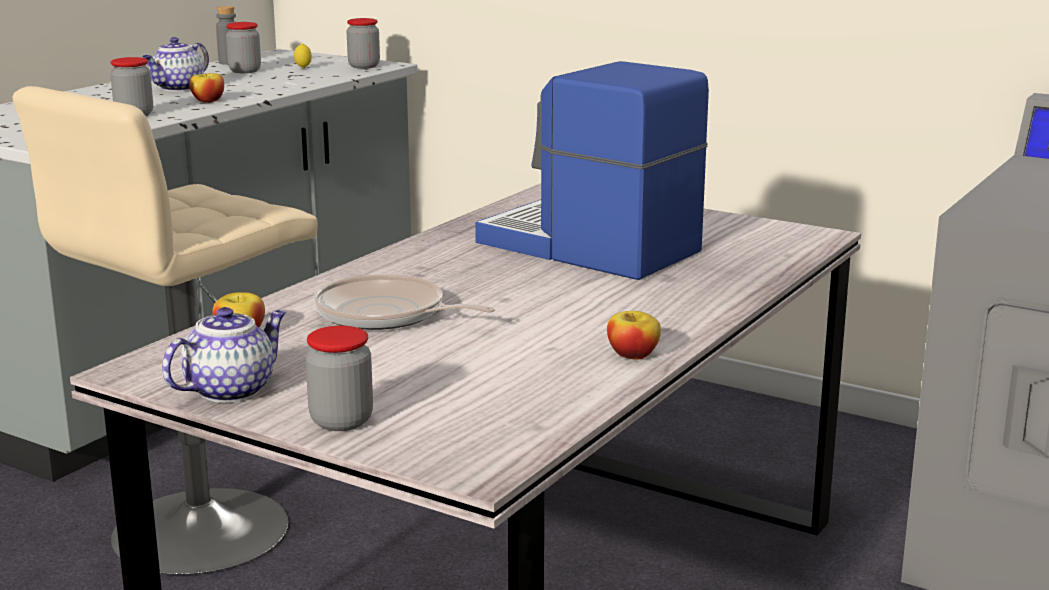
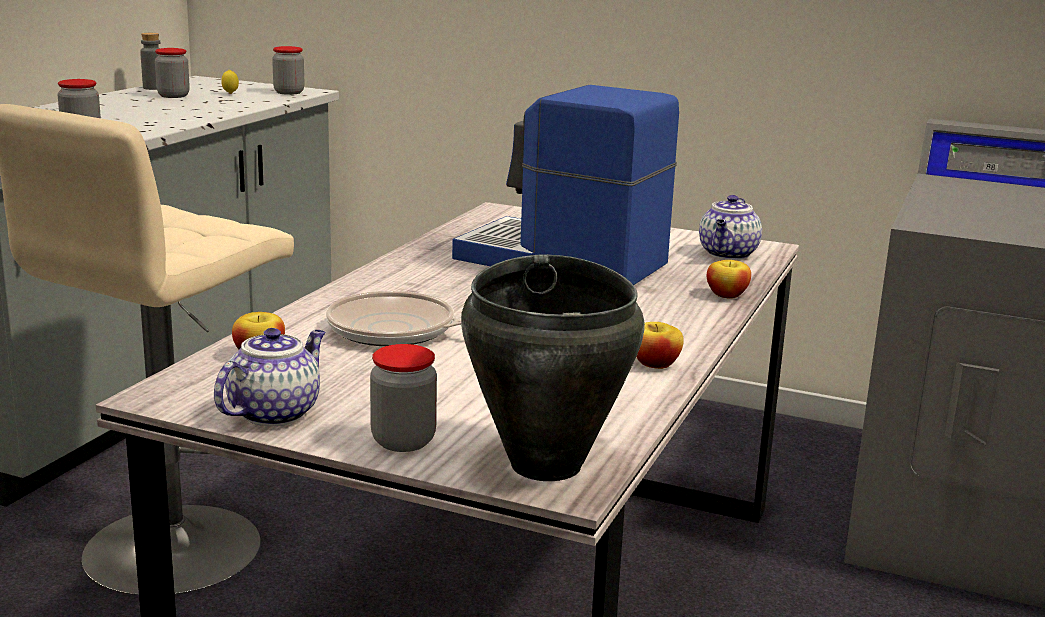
camera: 10 degrees left, 0 degrees up
teapot [142,37,209,91] -> teapot moved to [699,195,762,260]
apple [189,73,224,102] -> apple moved to [707,260,751,299]
none -> black cooking pot [461,254,645,481]

